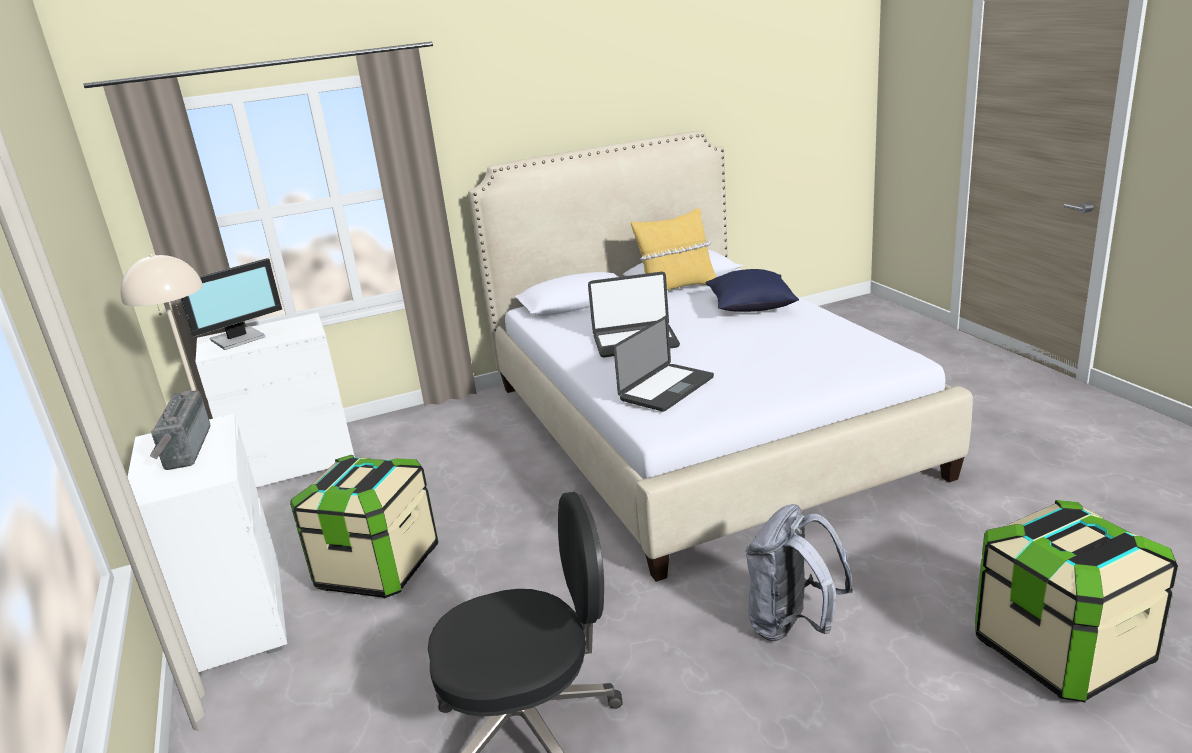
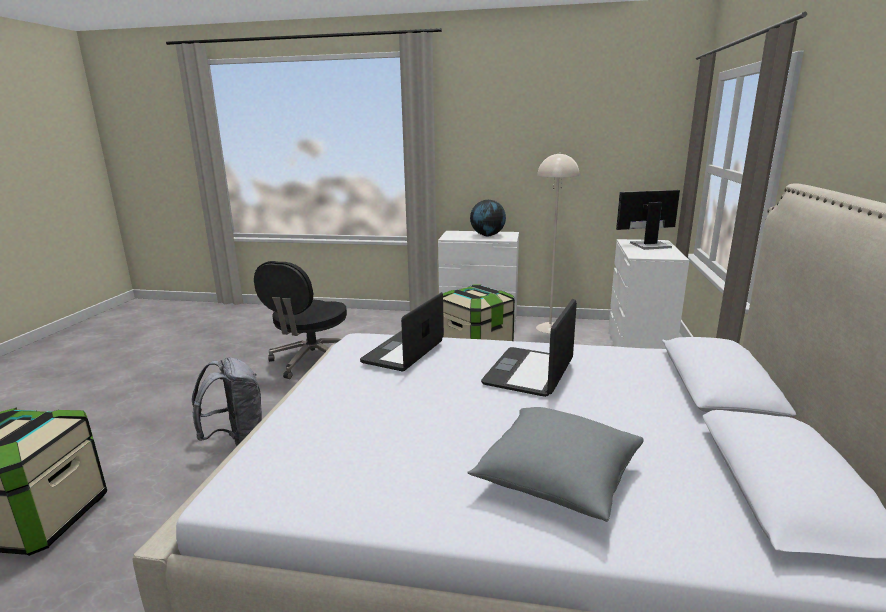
camera: 120 degrees right, 5 degrees down
radio [150,391,210,470] -> globe [470,200,506,236]
monitor [181,258,282,350] -> monitor turned 90 degrees clockwise [616,190,680,250]
laptop [614,316,714,412] -> laptop turned 45 degrees clockwise [360,292,444,371]
yellow pillow [631,208,716,291] -> none
blue pillow [705,269,799,312] -> grey pillow [468,407,644,522]

